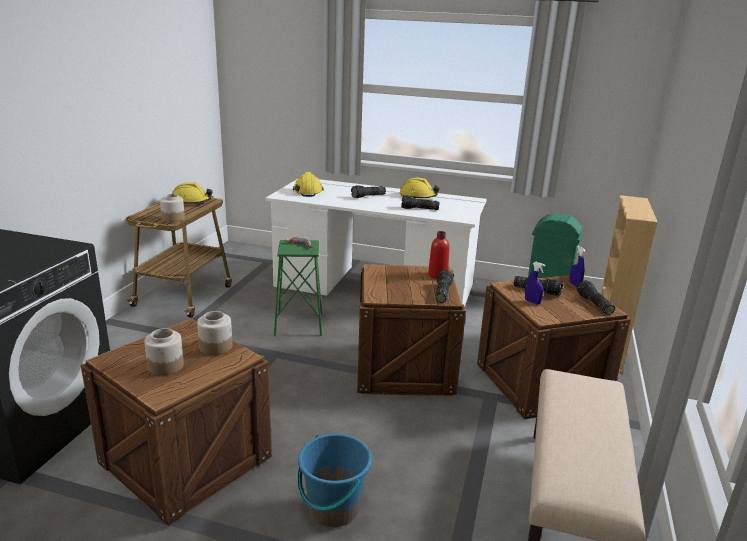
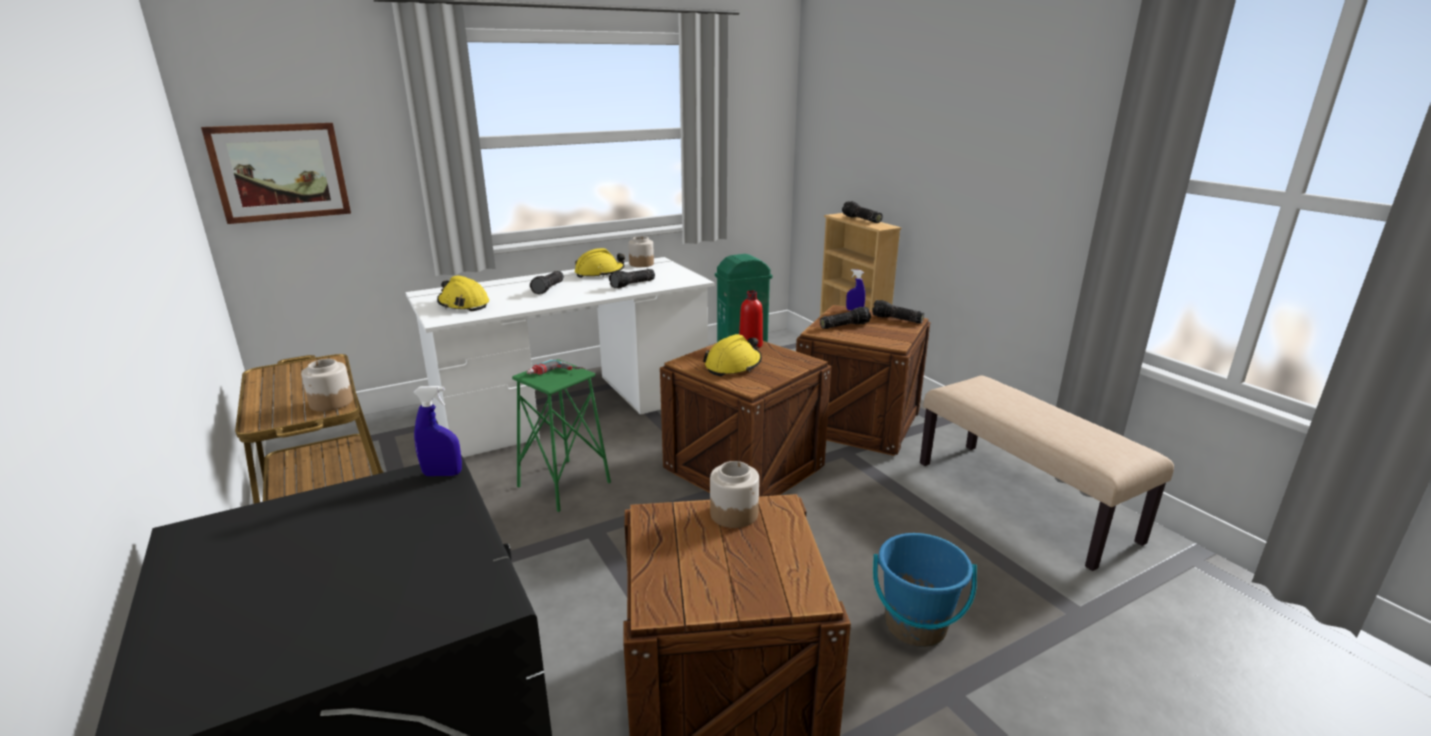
camera: 45 degrees left, 0 degrees up
jar [144,328,184,376] -> jar moved to [628,236,654,267]
yellow hard hat [172,182,213,204] -> yellow hard hat moved to [703,334,762,376]
flashlight [435,270,453,303] -> flashlight moved to [842,201,883,223]
blue spray bottle [525,262,545,305] -> blue spray bottle moved to [413,386,462,476]
none -> picture [201,123,351,224]

